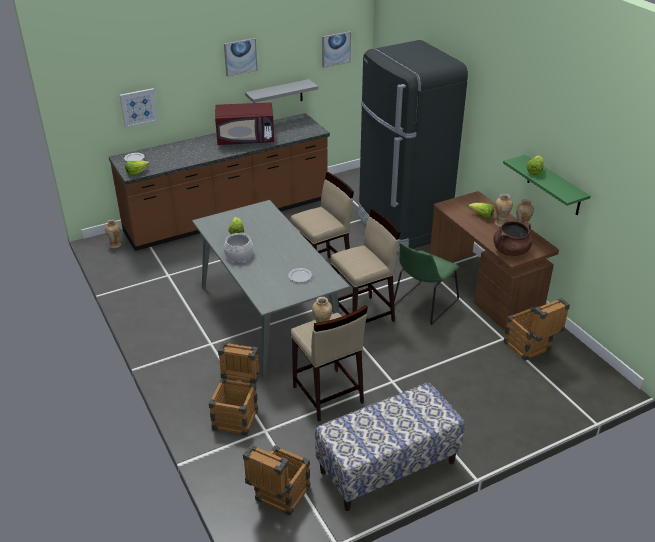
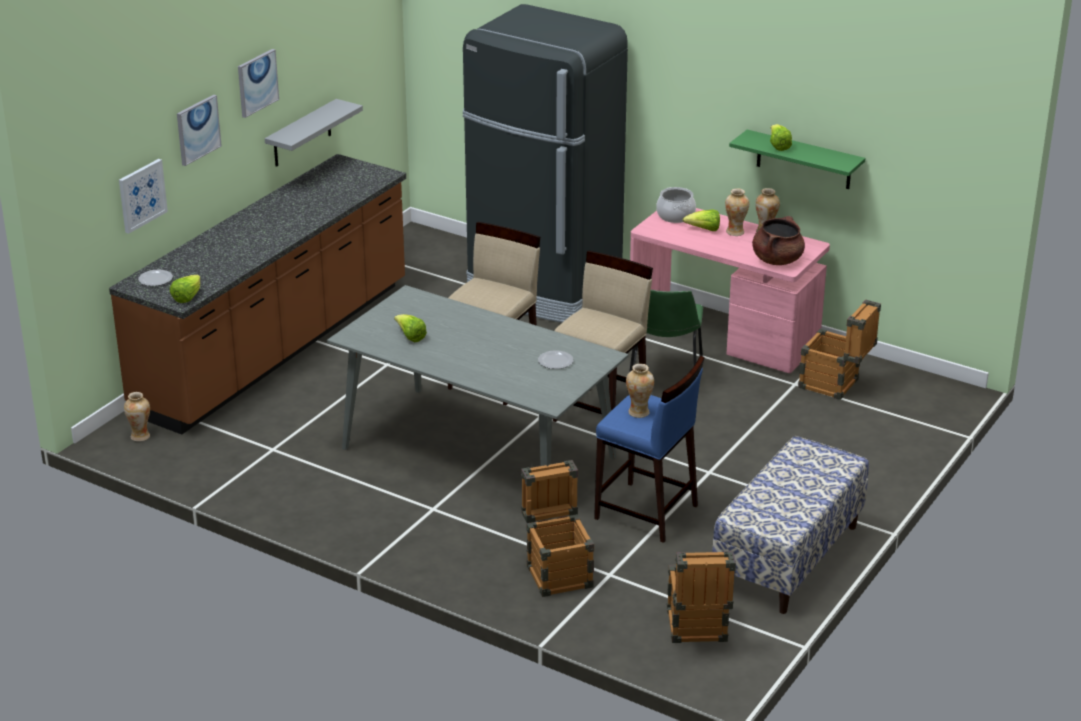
camera: 30 degrees left, 5 degrees down
red microwave [215,102,274,145] -> none
cooking pot [224,233,254,262] -> cooking pot moved to [656,187,696,223]
beige stool [291,305,368,421] -> blue stool [594,355,705,543]
picture [322,31,351,68] -> picture moved to [177,95,222,166]
brown desk [430,191,559,330] -> pink desk [630,208,830,373]

